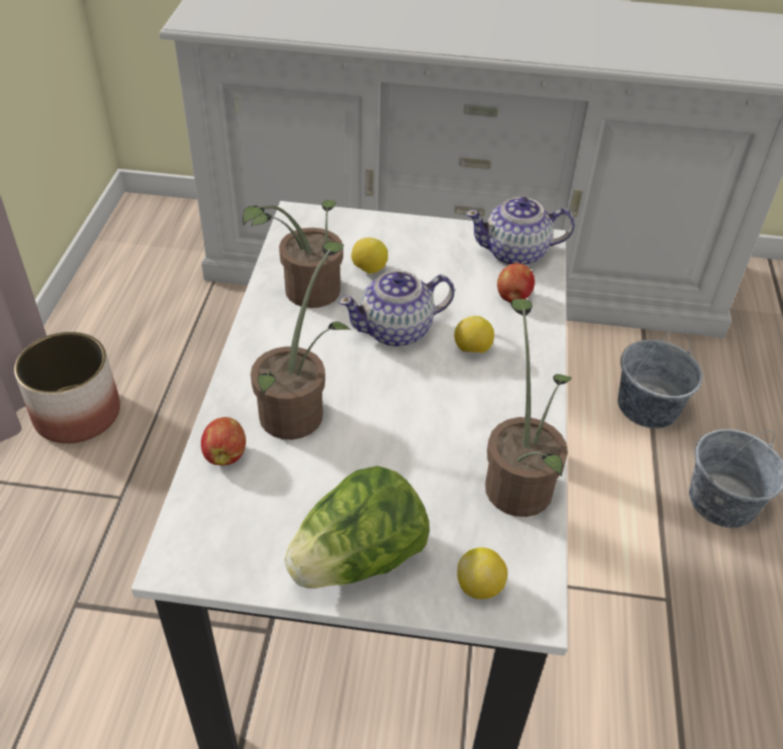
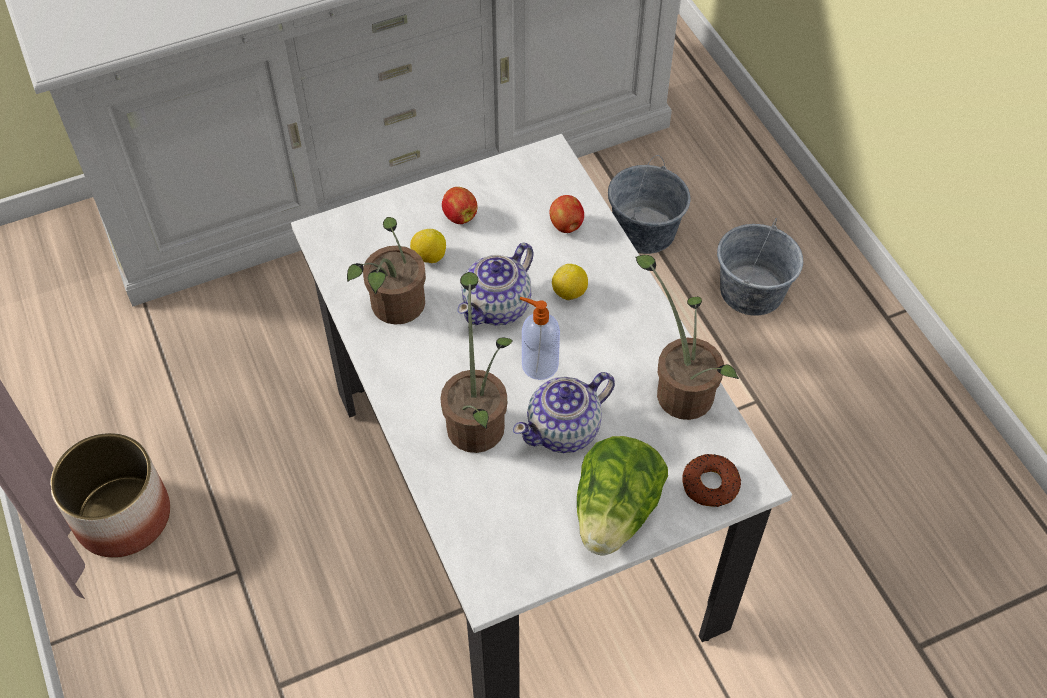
camera: 30 degrees left, 10 degrees up
apple [201,417,246,465] -> apple moved to [442,187,478,224]
lemon [457,547,507,599] -> donut [682,454,741,507]
teapot [465,197,575,266] -> teapot moved to [513,372,615,453]
none -> soap dispenser [520,297,560,380]

